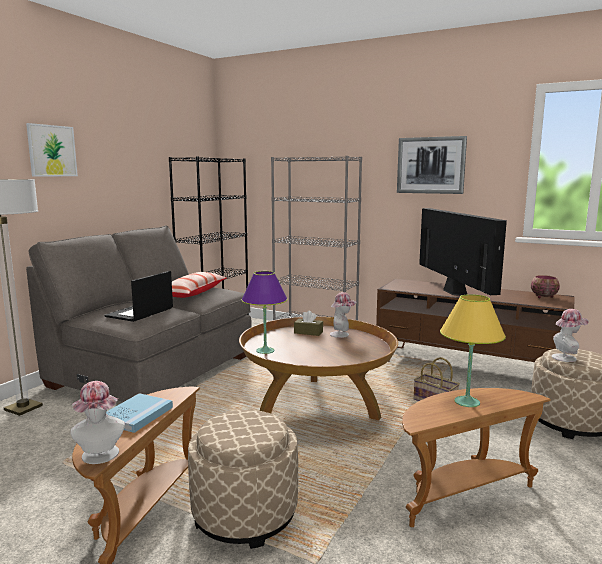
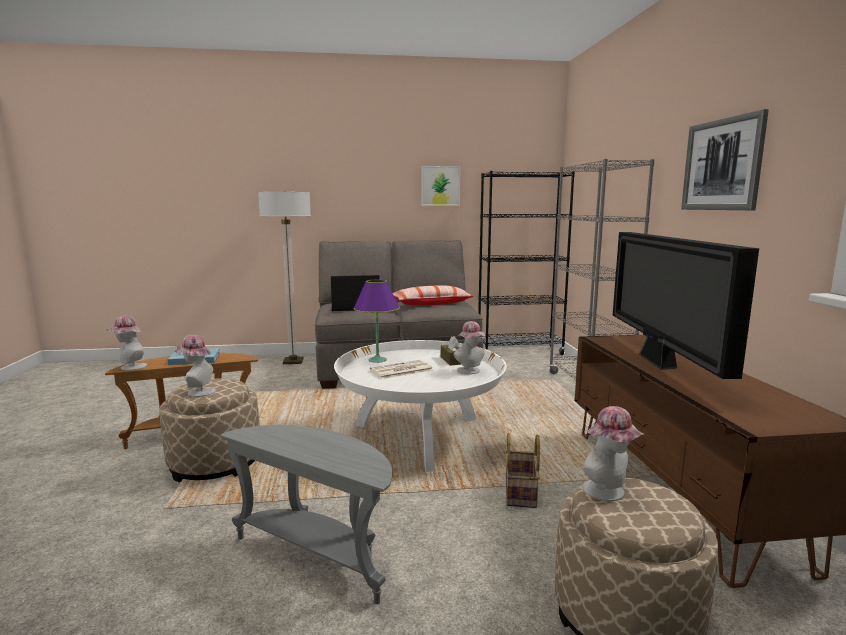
camera: 55 degrees right, 0 degrees up
picture [26,123,78,177] -> picture moved to [422,166,461,206]
brown coffee table [239,317,398,420] -> white coffee table [334,340,507,472]
brown side table [402,388,550,527] -> grey side table [219,425,393,604]
television [419,208,507,296] -> television turned 135 degrees clockwise [613,232,759,379]
yellow table lamp [440,294,506,407] -> none
bowl [531,275,560,298] -> none
none -> hat [174,335,216,397]
none -> newspaper [370,360,433,379]

